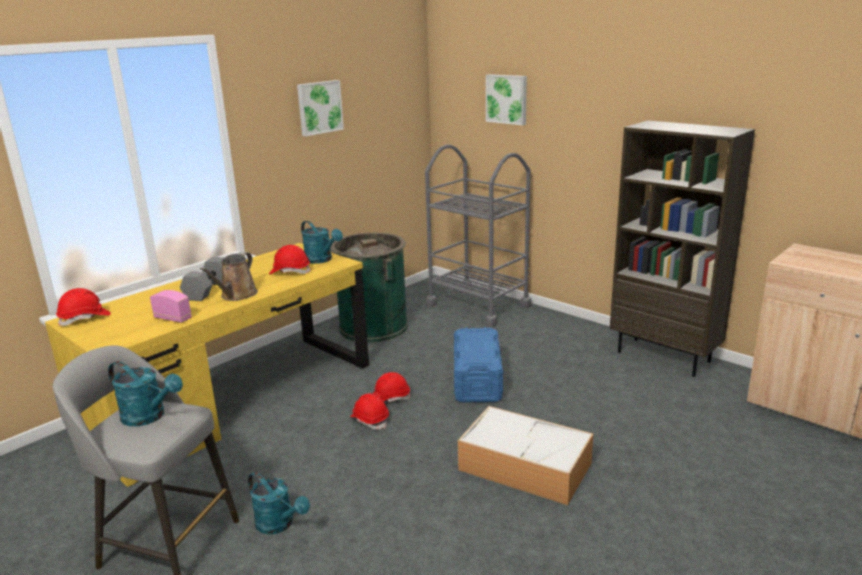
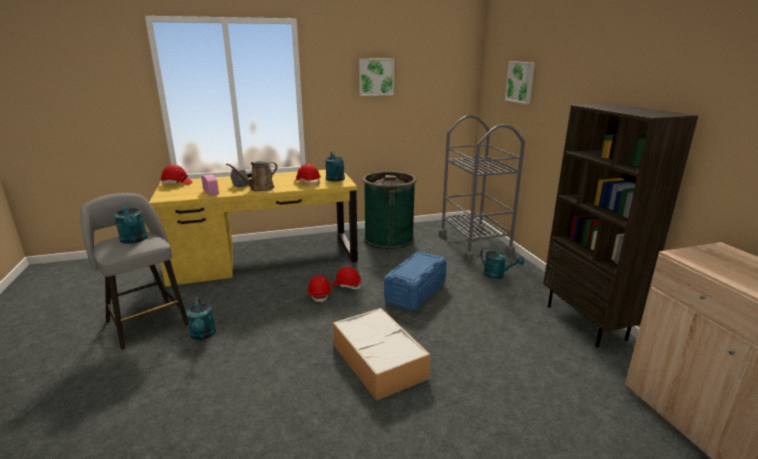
camera: 30 degrees right, 0 degrees up
none -> turquoise watering can [481,247,524,279]

